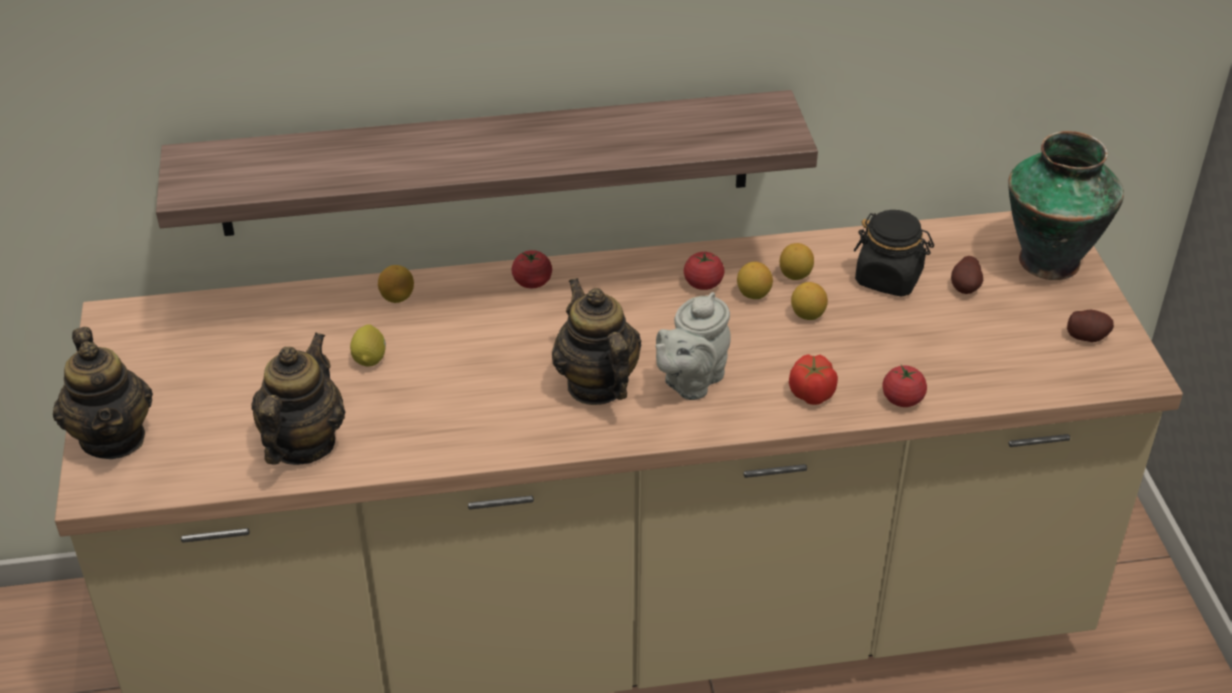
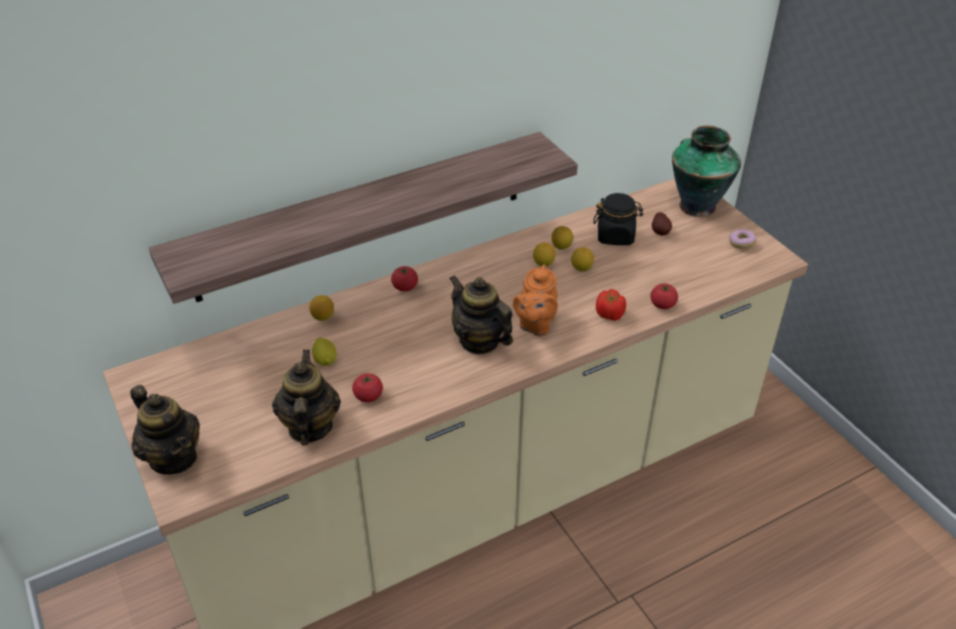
camera: 20 degrees left, 0 degrees up
grey teapot [655,292,731,400] -> orange teapot [513,265,558,336]
tomato [684,252,724,290] -> tomato moved to [352,373,383,402]
potato [1067,310,1114,342] -> donut [729,229,757,249]

